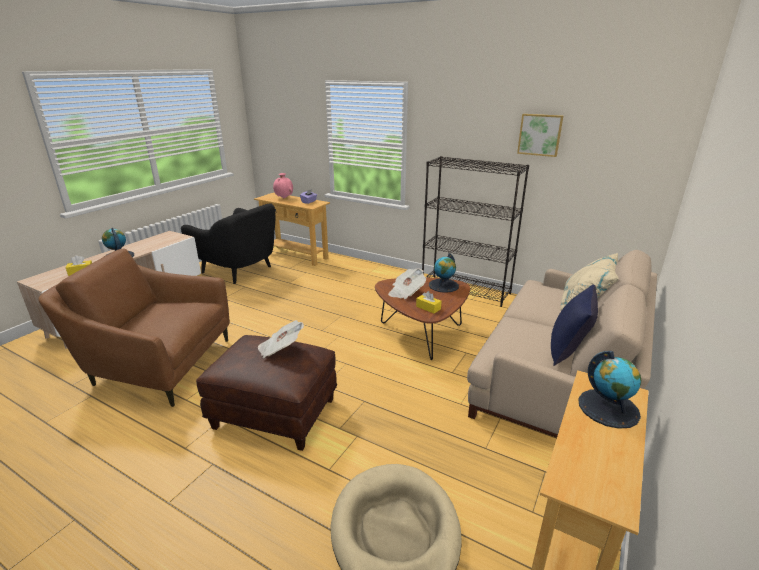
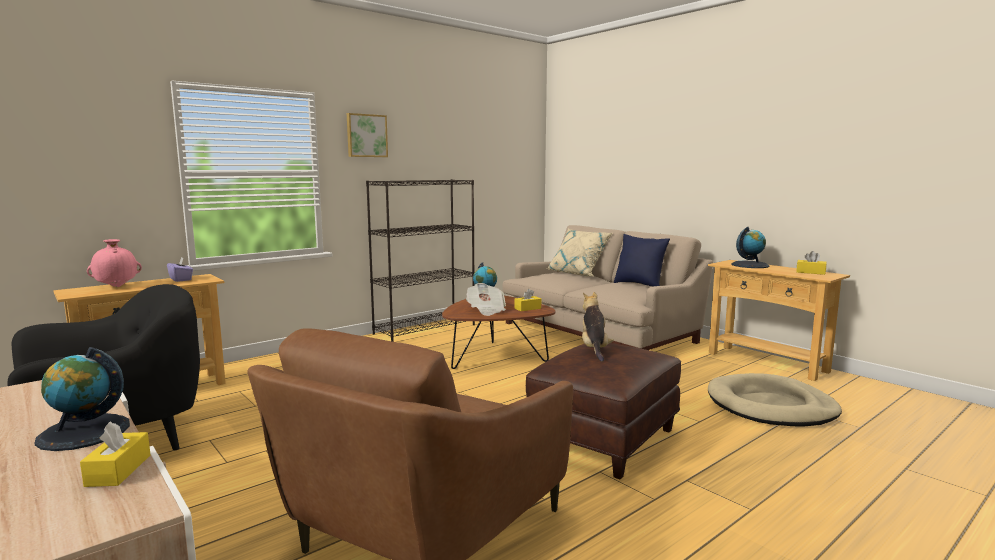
camera: 70 degrees left, 15 degrees down
newspaper [258,320,304,358] -> plush toy [582,292,614,362]
picture [517,114,563,157] -> picture moved to [347,113,388,157]
none -> yellow tissue box [796,251,826,275]

